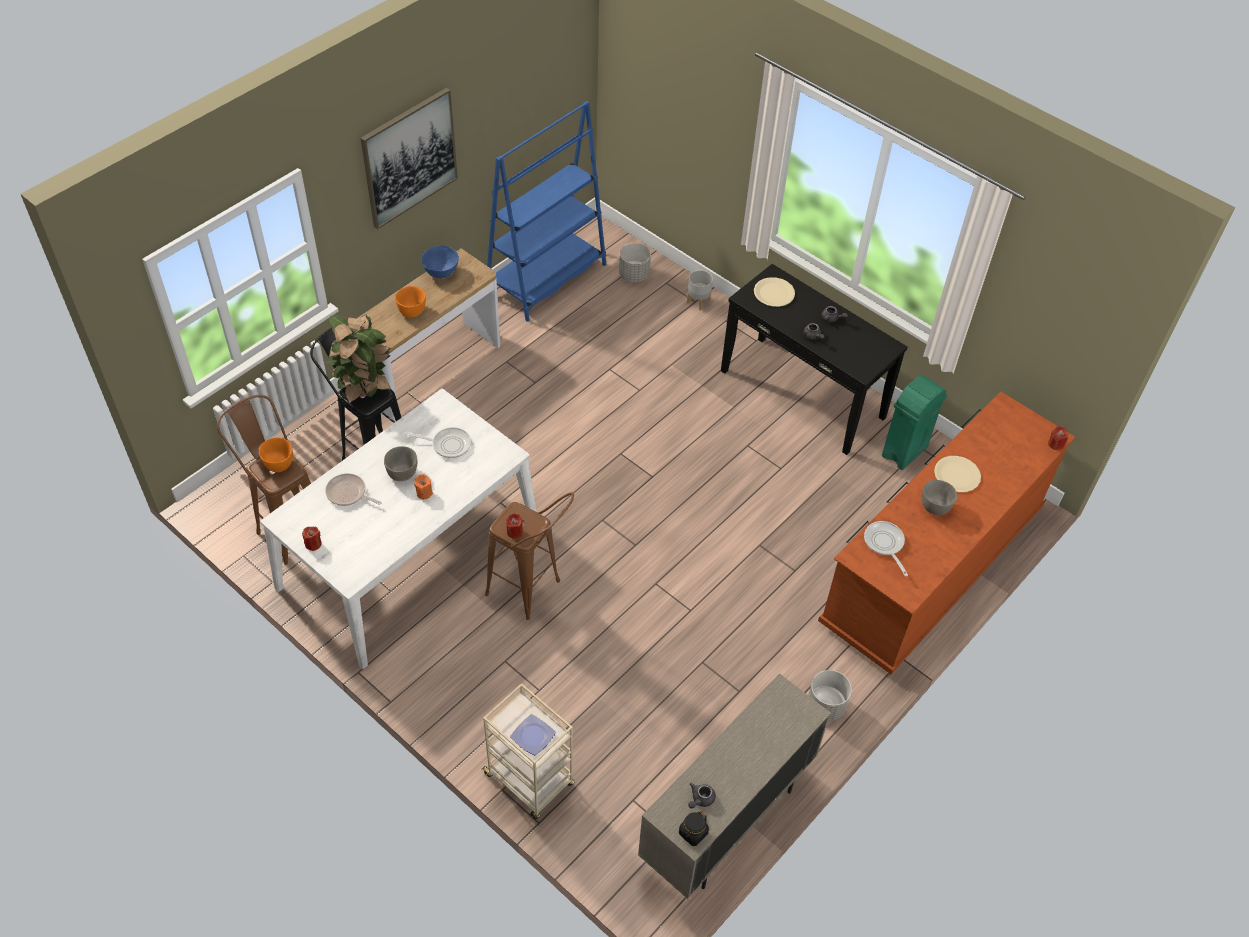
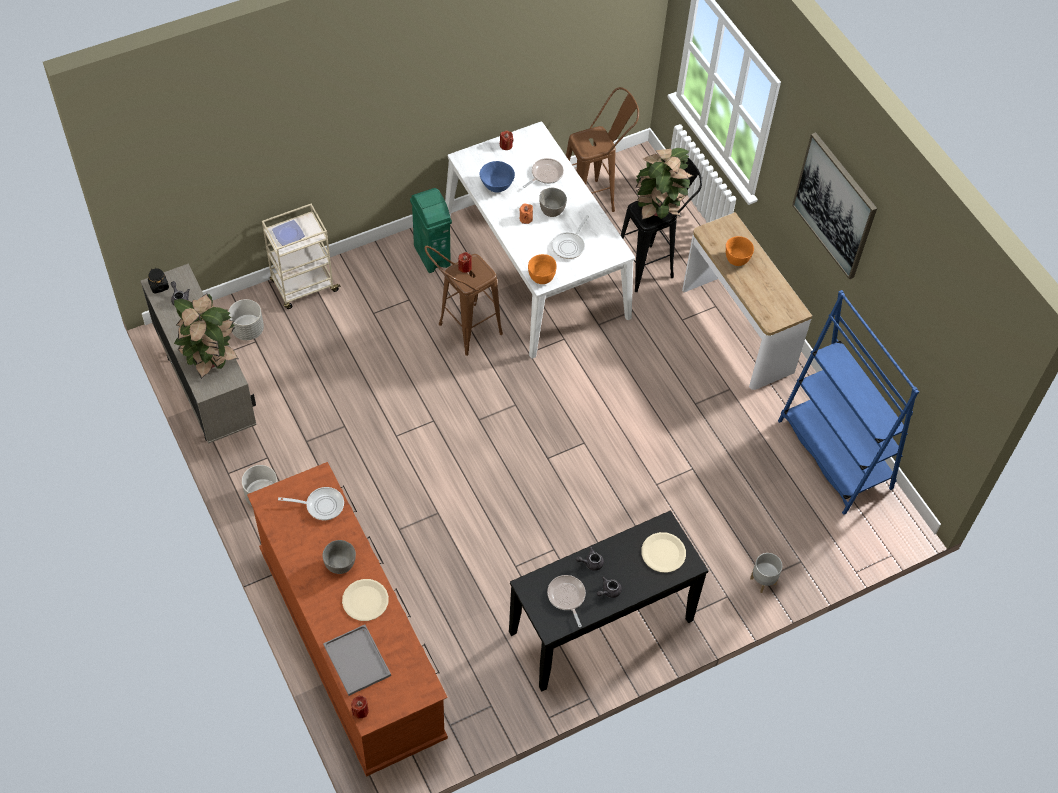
camera: 110 degrees right, 5 degrees up
orange bowl [259,438,293,472] -> orange bowl moved to [528,254,557,284]
blue bowl [421,245,459,278] -> blue bowl moved to [479,161,515,193]
grey planter [619,243,651,282] -> grey planter moved to [229,299,264,340]
green trash can [882,375,947,470] -> green trash can moved to [410,188,452,273]
none -> potted plant [174,293,239,379]
none -> grey tray [323,625,391,696]
none -> frying pan [547,575,586,628]

